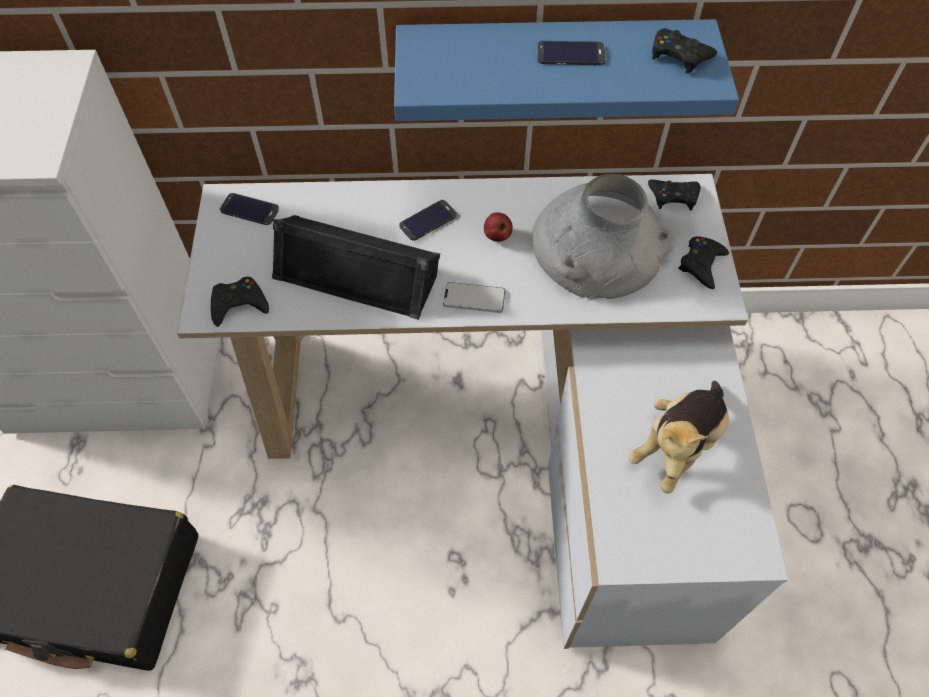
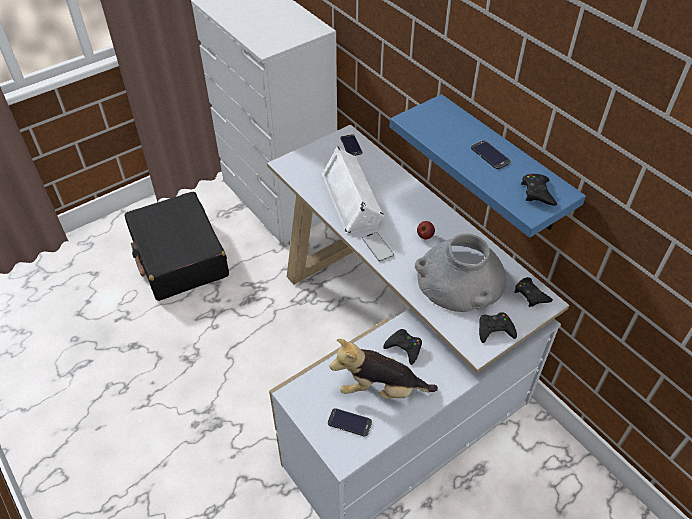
camera: 55 degrees right, 10 degrees down
black game controller [211,277,269,327] -> black game controller moved to [383,329,422,365]
black speaker [272,215,440,320] -> white speaker [322,146,384,234]
phone [399,200,457,241] -> phone moved to [328,408,372,437]

